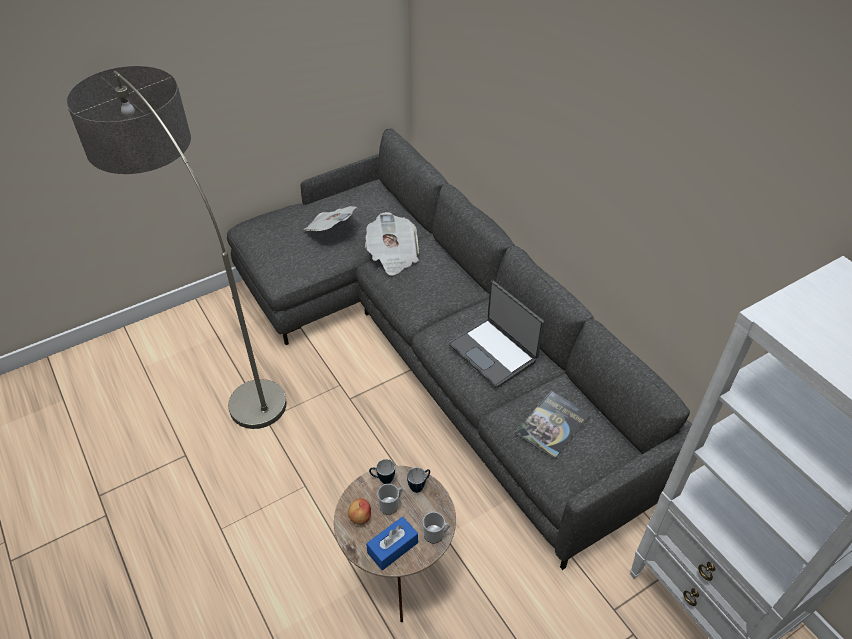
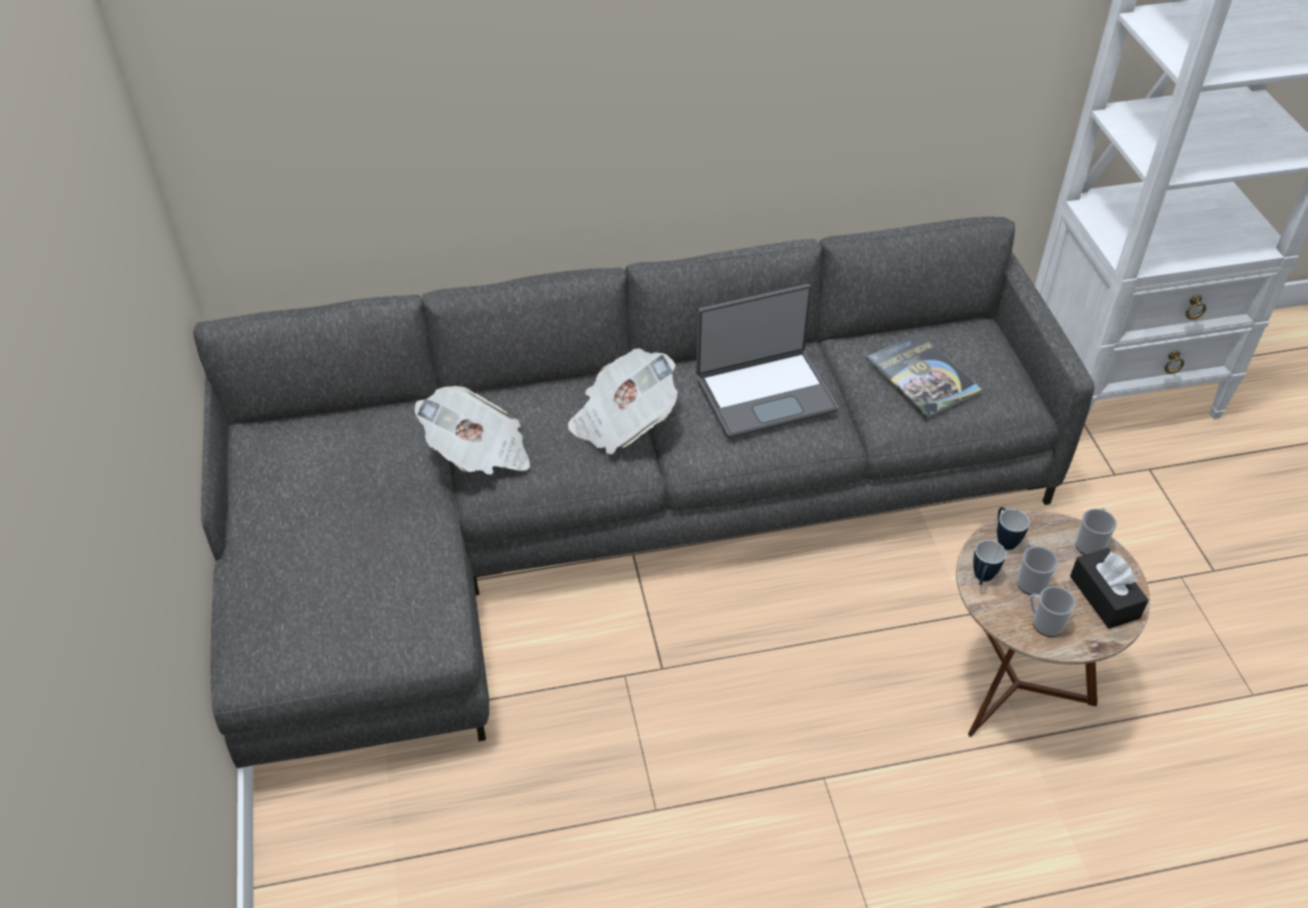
camera: 70 degrees left, 0 degrees up
floor lamp [66,66,287,429] -> none
newspaper [304,206,357,231] -> newspaper moved to [568,348,678,454]
apple [348,499,371,525] -> mug [1030,586,1075,637]
blue tissue box [366,517,418,570] -> black tissue box [1070,548,1149,629]

